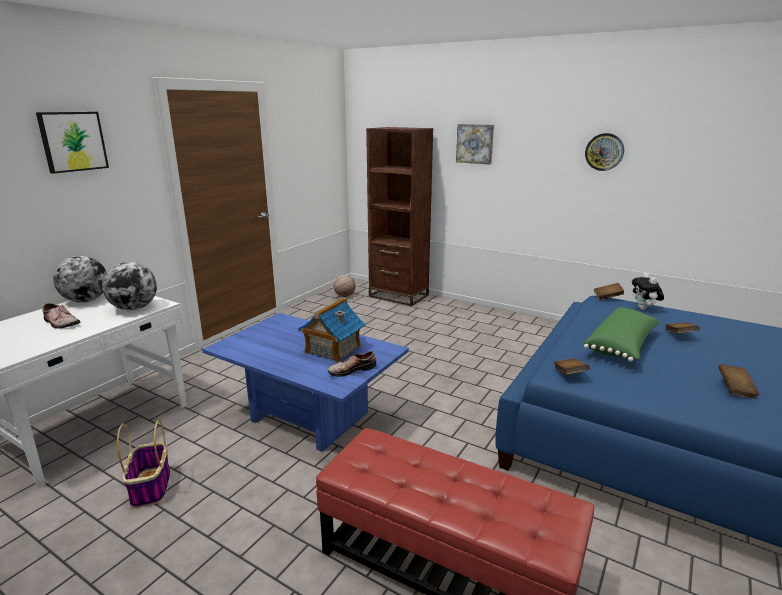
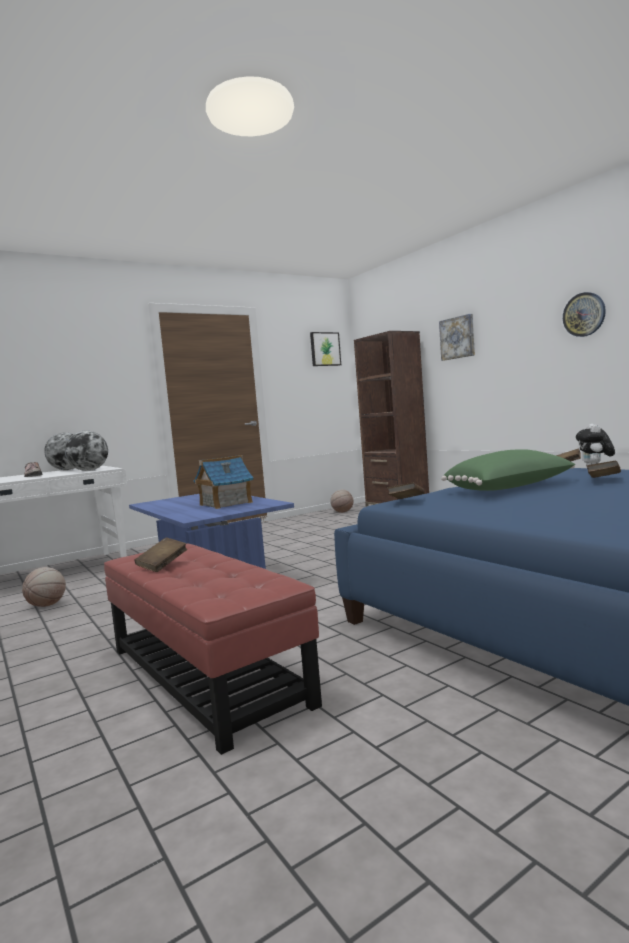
camera: 25 degrees right, 15 degrees down
picture [36,112,109,174] -> picture moved to [310,332,341,366]
basket [117,420,170,508] -> basketball [22,567,66,607]
shoe [328,351,376,377] -> none
brown book [718,364,759,399] -> brown book moved to [135,538,187,572]

